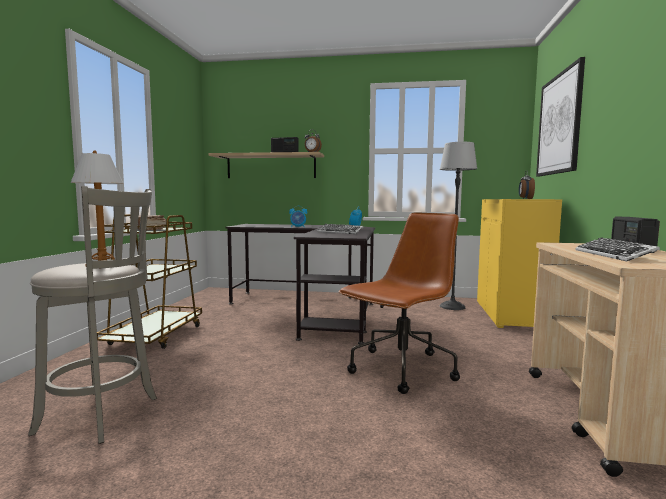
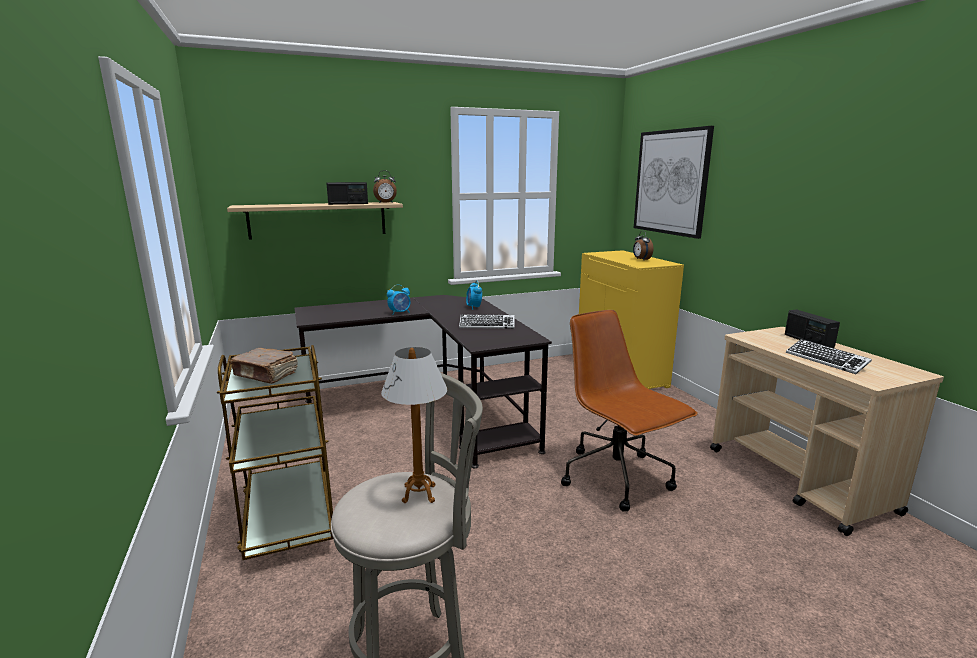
camera: 30 degrees left, 10 degrees up
brown office chair [338,212,460,394] -> brown office chair turned 45 degrees counterclockwise [561,310,698,512]
floor lamp [440,142,477,310] -> none

